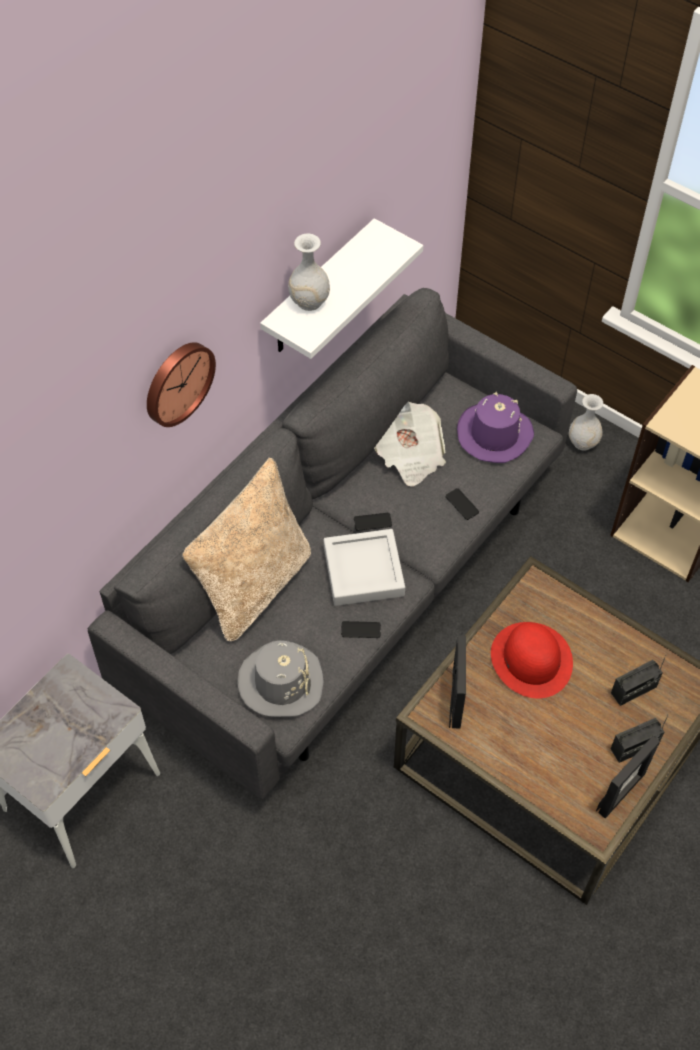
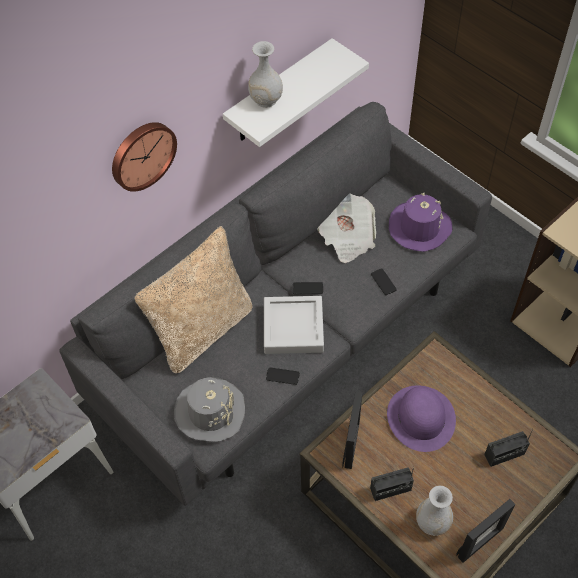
camera: 10 degrees right, 0 degrees up
red hat [491,622,573,698] -> purple hat [387,385,456,452]
white vase [569,394,603,451] -> white vase moved to [416,486,453,536]
radio [611,714,669,763] -> radio moved to [370,466,414,501]

